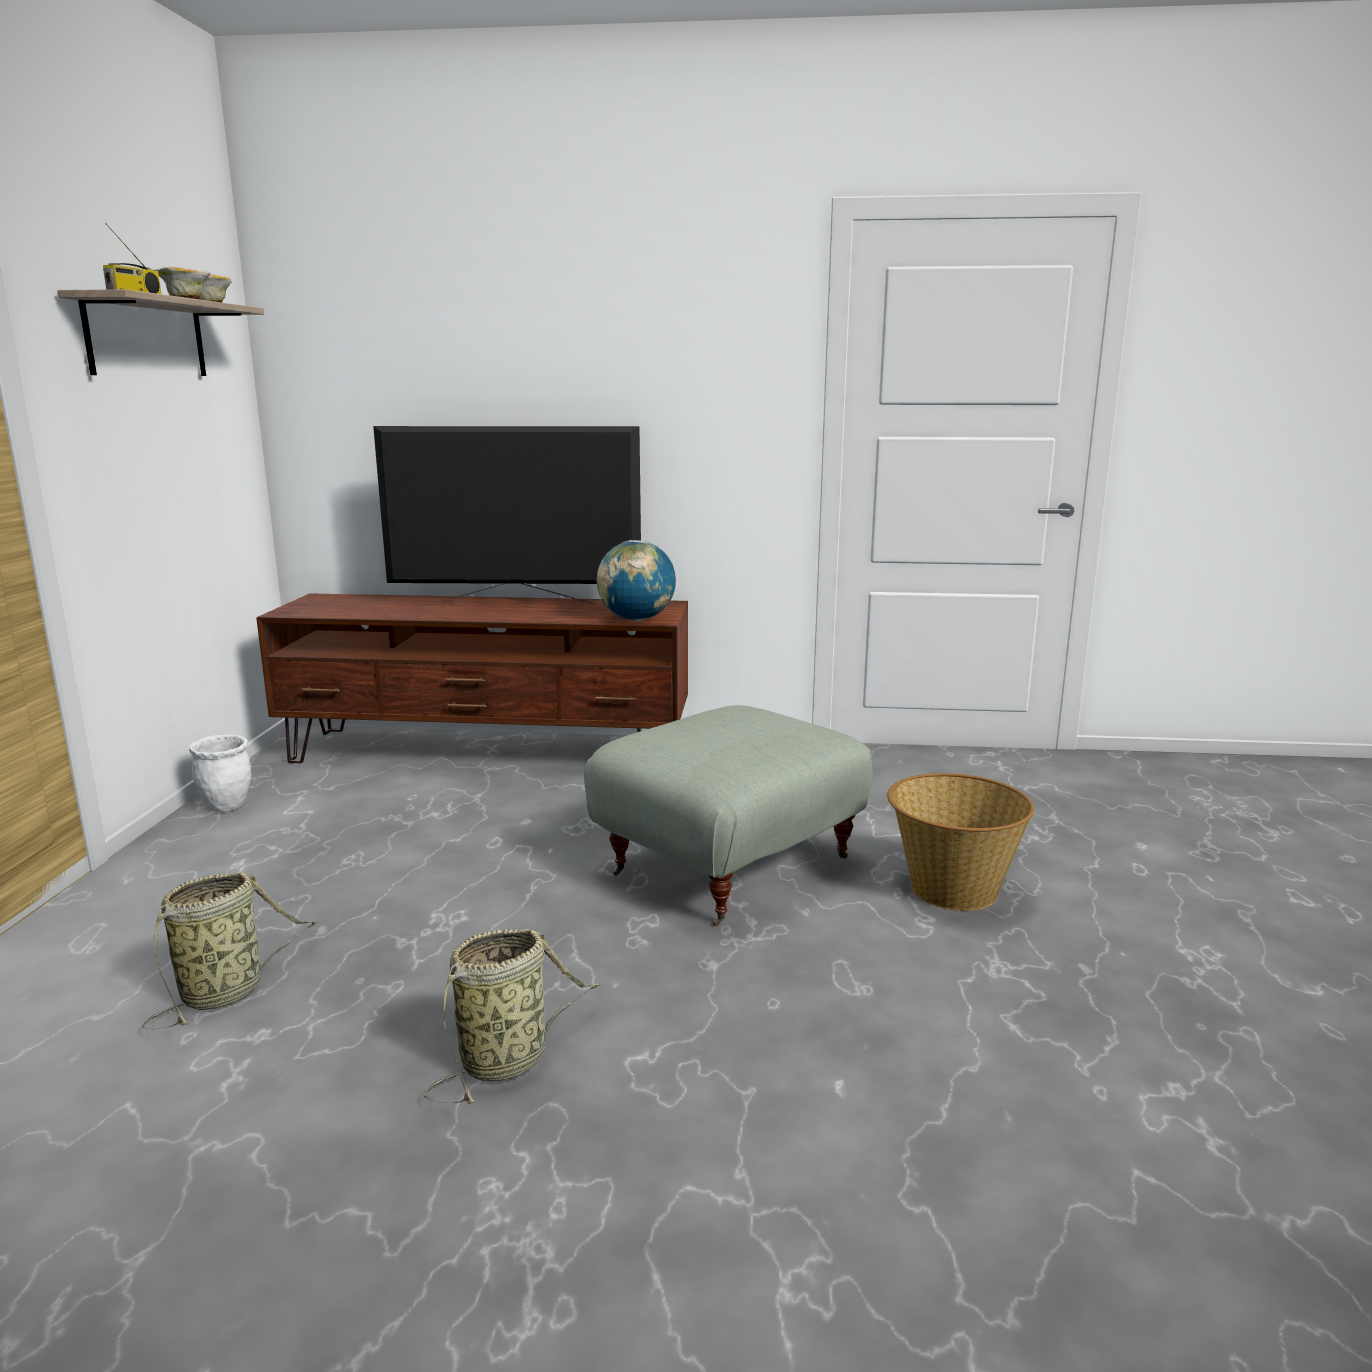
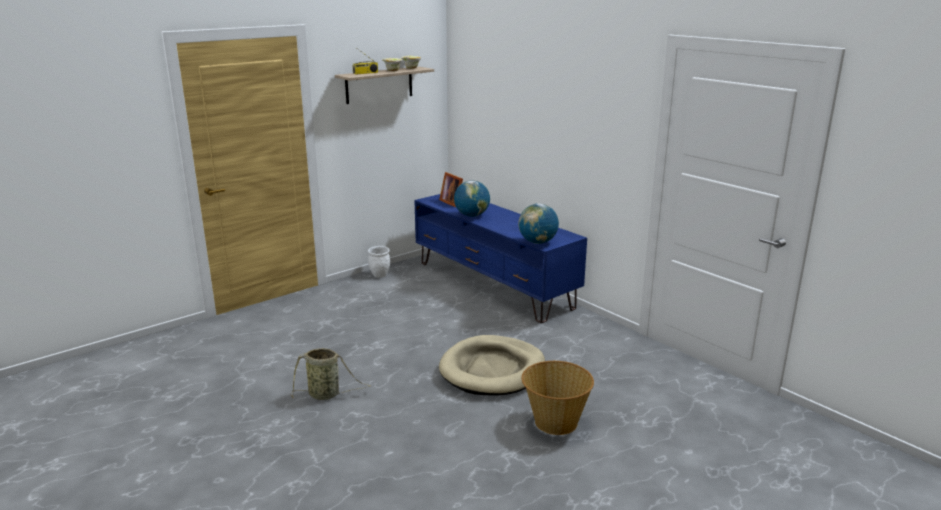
camera: 45 degrees right, 5 degrees up
basket [141,872,318,1029] -> none
brown tv stand [256,593,688,763] -> blue tv stand [414,194,587,323]
television [373,426,641,604] -> none
grey ottoman [584,705,873,926] -> beige dog bed [439,335,545,396]
none -> picture frame [439,172,463,207]
none -> globe [454,180,490,217]

